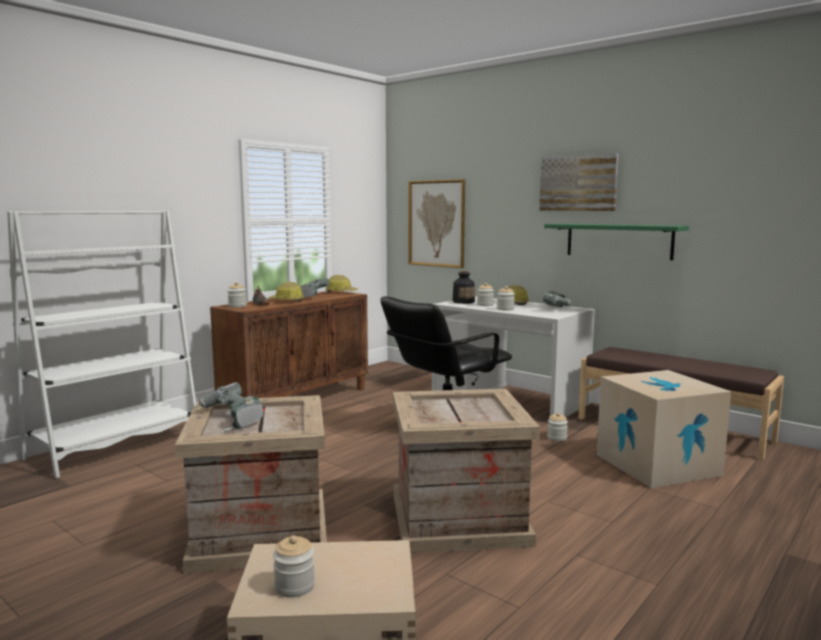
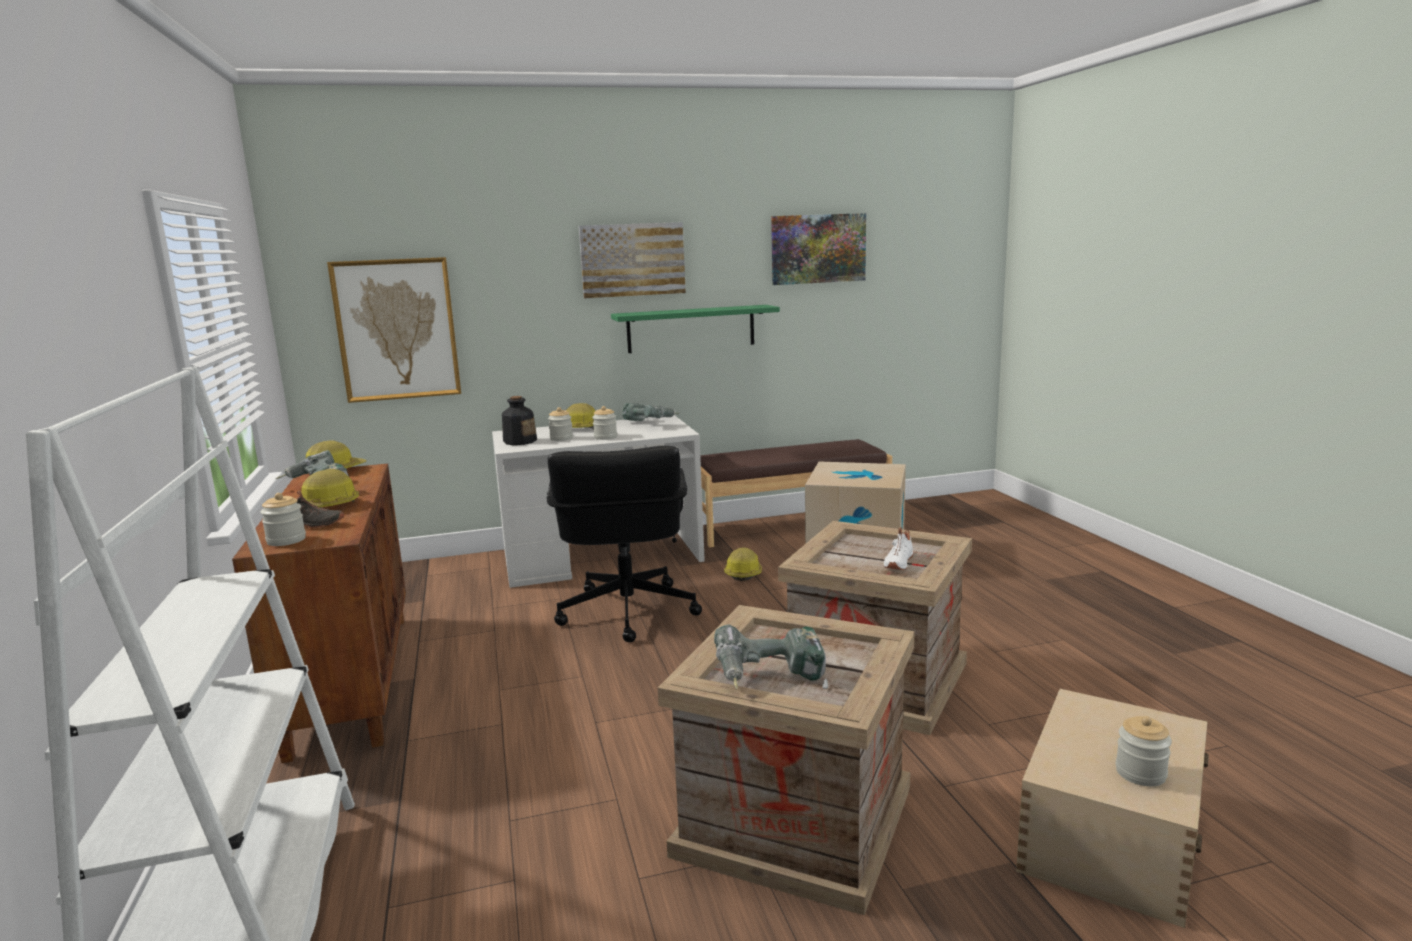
camera: 55 degrees left, 5 degrees up
jar [547,413,568,441] -> hard hat [724,547,762,581]
none -> picture [771,213,866,285]
none -> white shoe [884,527,913,570]

